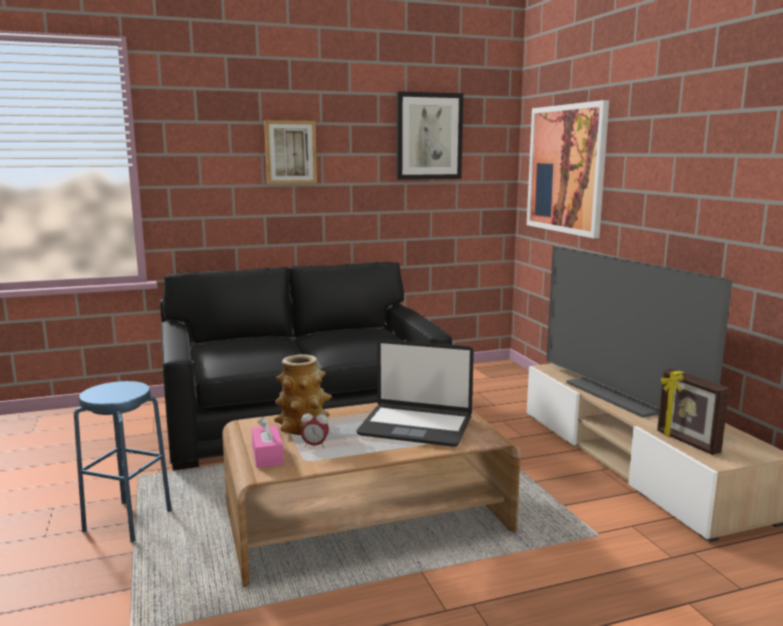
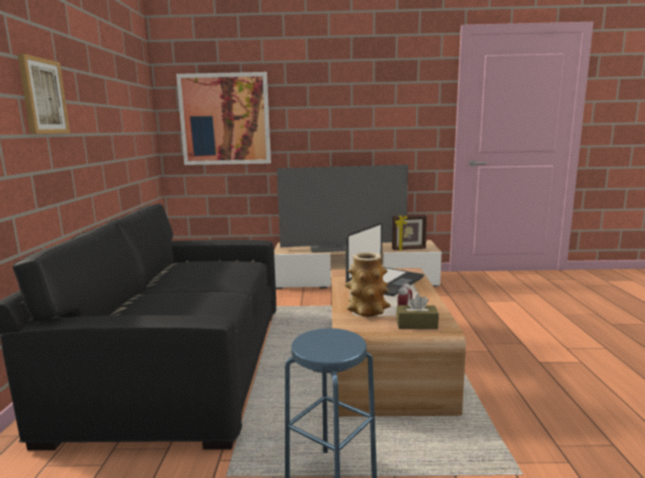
camera: 70 degrees left, 0 degrees up
pink tissue box [252,417,284,468] -> brown tissue box [396,294,439,329]
picture [396,91,463,180] -> none

